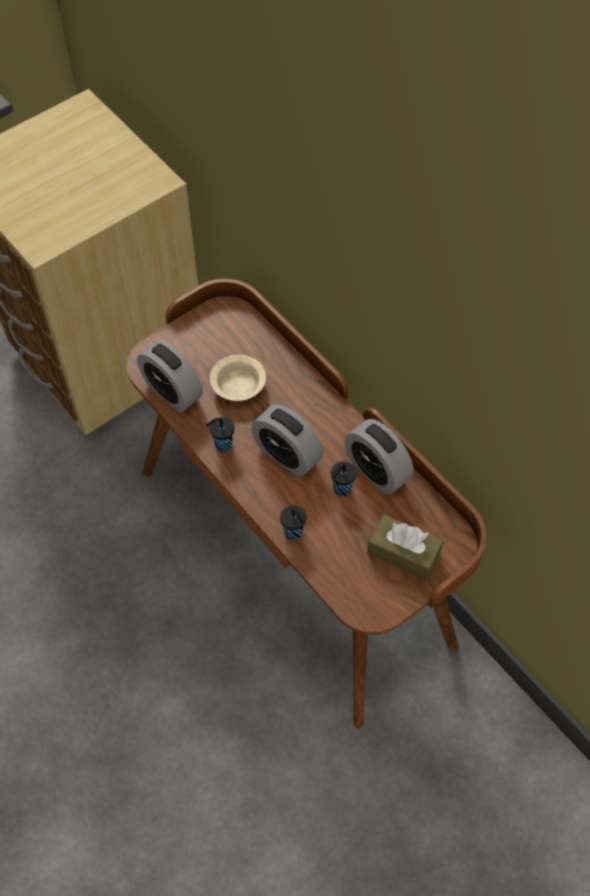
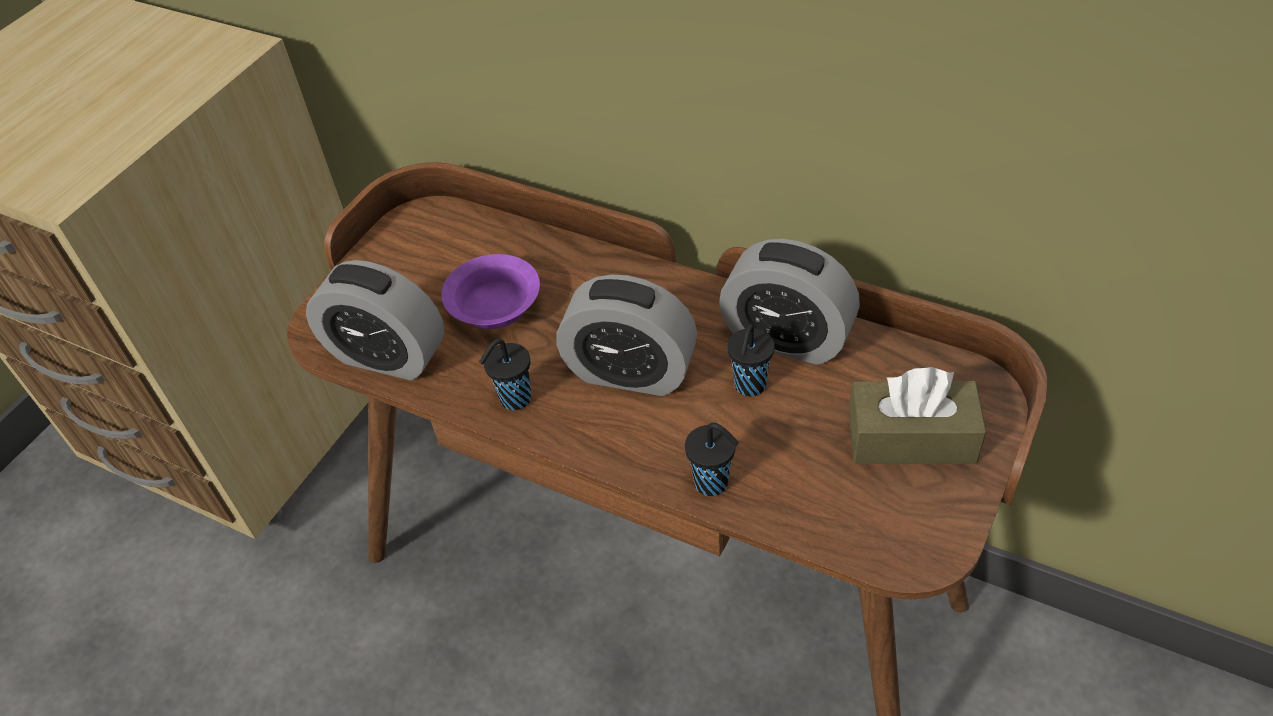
camera: 20 degrees left, 10 degrees down
beige bowl [210,355,266,401] -> purple bowl [441,254,540,329]

